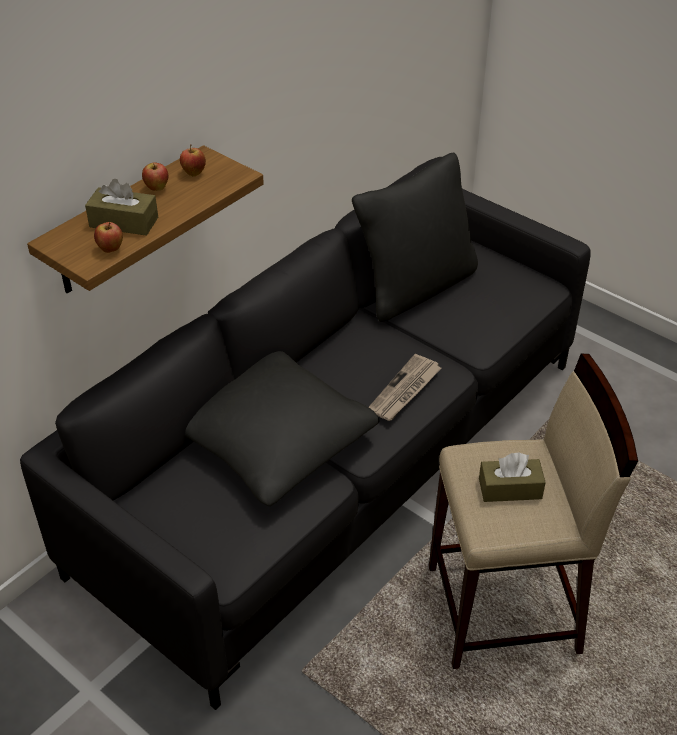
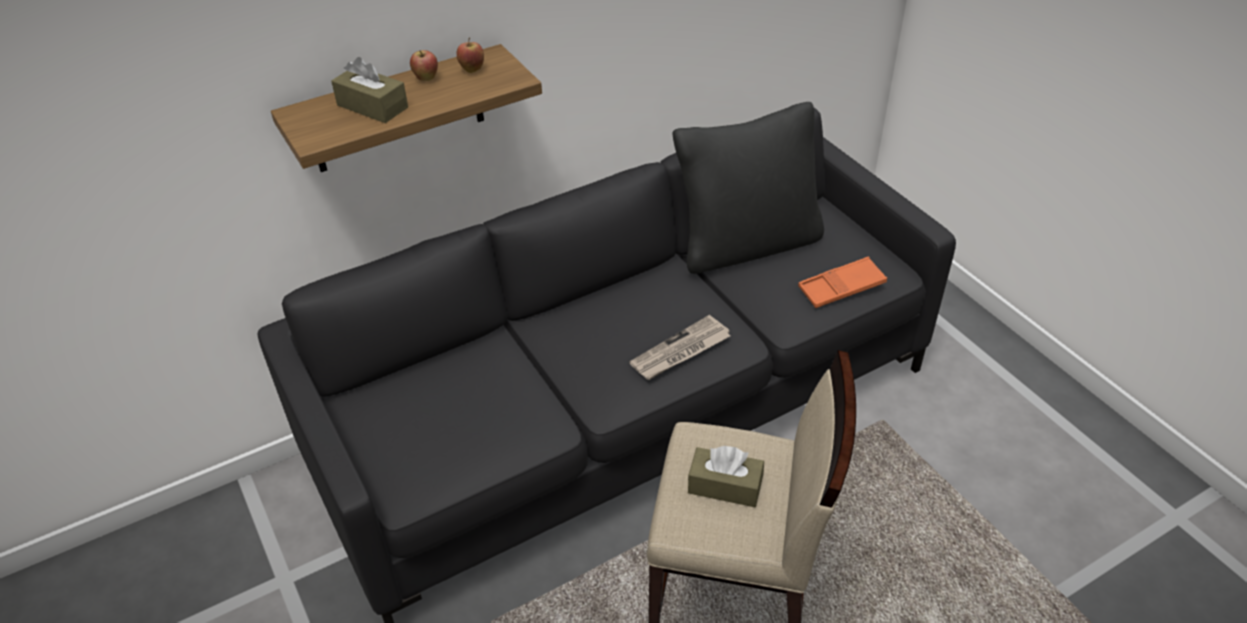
camera: 20 degrees right, 0 degrees up
apple [94,222,123,253] -> none
black pillow [185,351,380,506] -> none
none -> orange tray [798,257,887,308]

